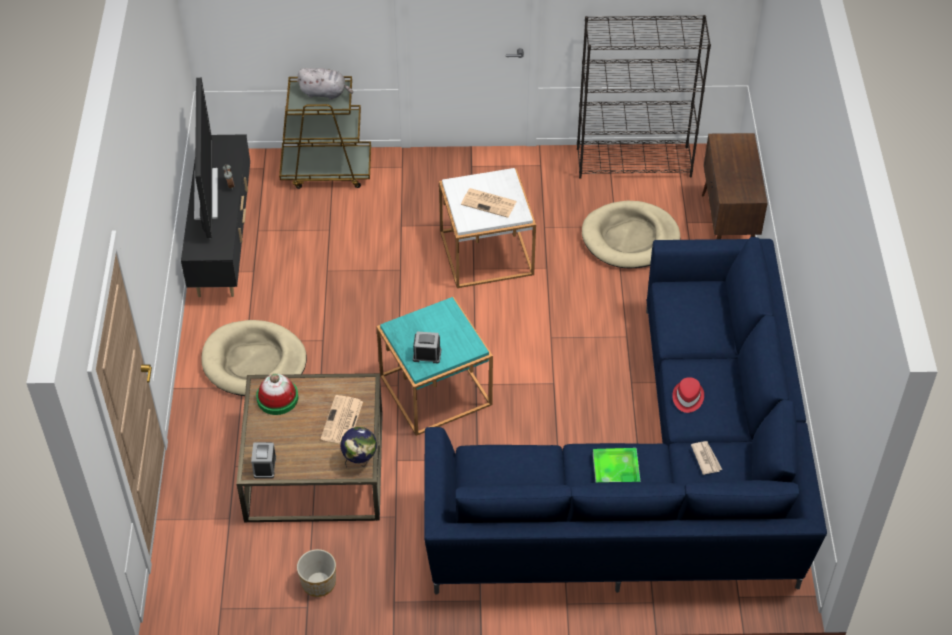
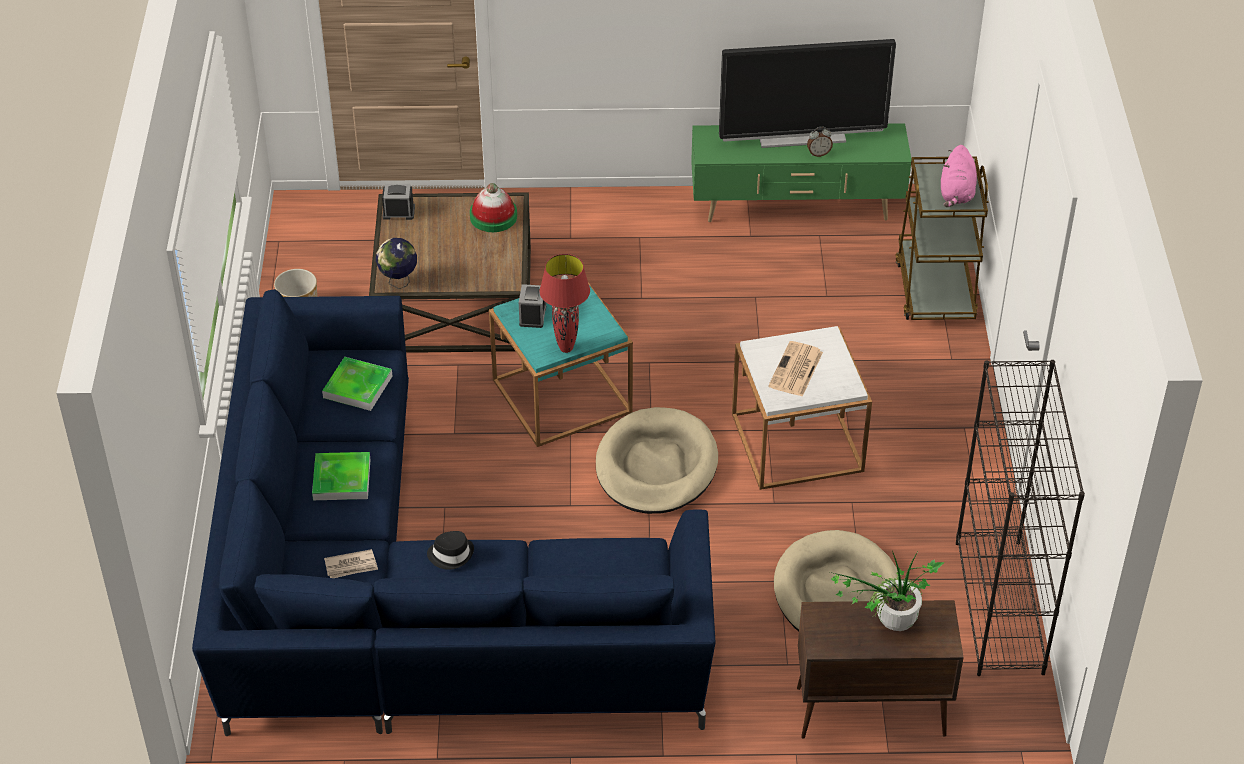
camera: 90 degrees right, 5 degrees down
black tv stand [181,134,250,297] -> green tv stand [691,123,911,222]
beige dog bed [201,320,307,396] -> beige dog bed moved to [596,407,718,514]
grey plush toy [297,68,353,100] -> pink plush toy [941,145,977,207]
newspaper [321,395,363,444] -> none
red hat [672,377,704,413] -> black hat [427,531,474,570]
none -> tray [322,357,392,411]
none -> red table lamp [540,254,590,353]
none -> potted plant [830,551,945,631]

